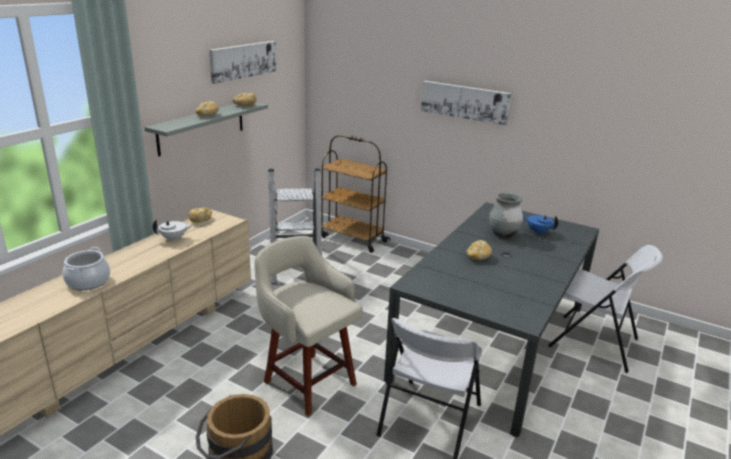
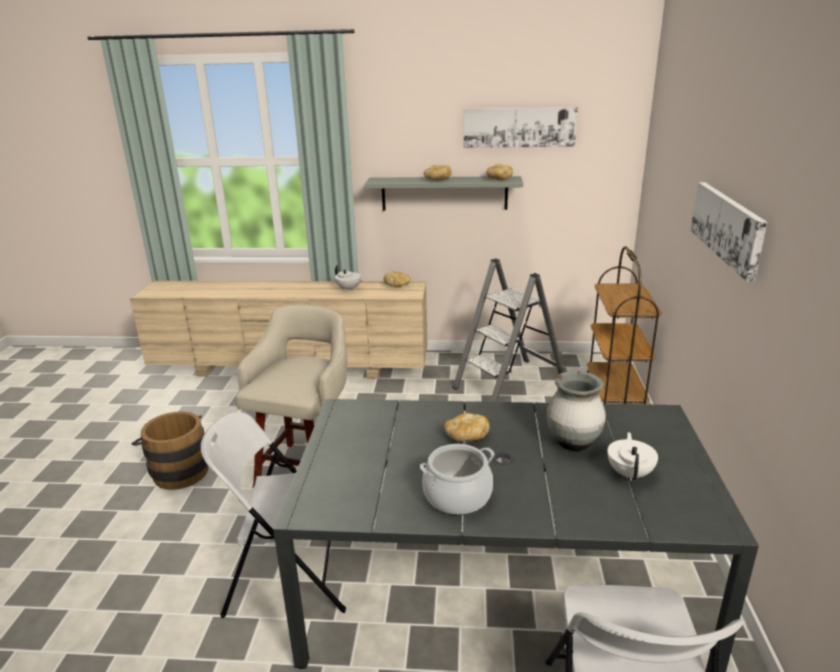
camera: 65 degrees right, 0 degrees up
cooking pot [63,247,110,290] -> cooking pot moved to [420,444,495,515]
blue teapot [523,215,559,234] -> white teapot [607,432,658,481]

